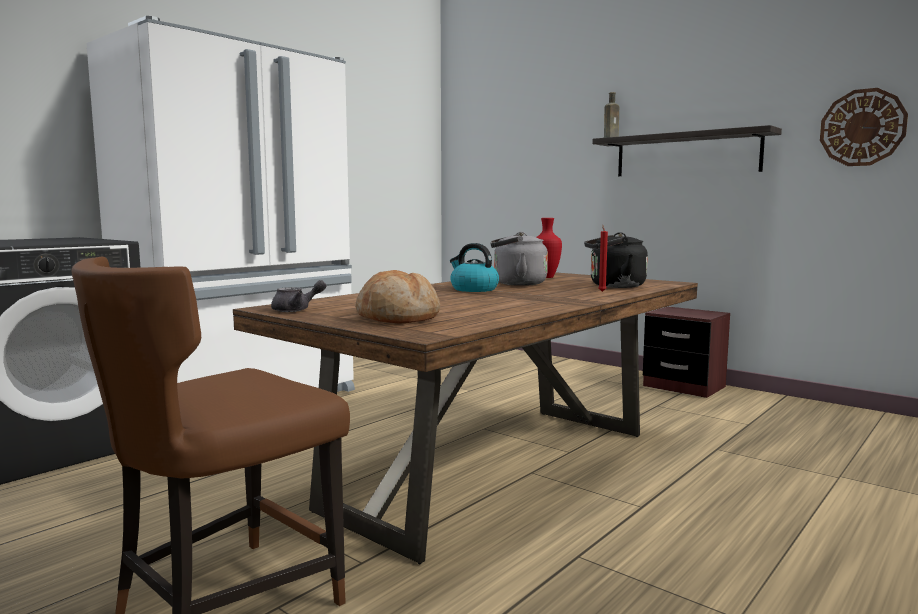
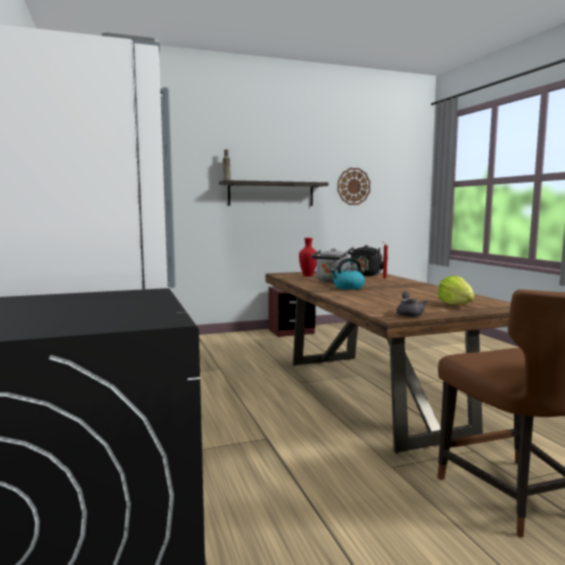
camera: 60 degrees left, 0 degrees up
bread [355,270,440,324] -> lettuce [438,275,474,305]

